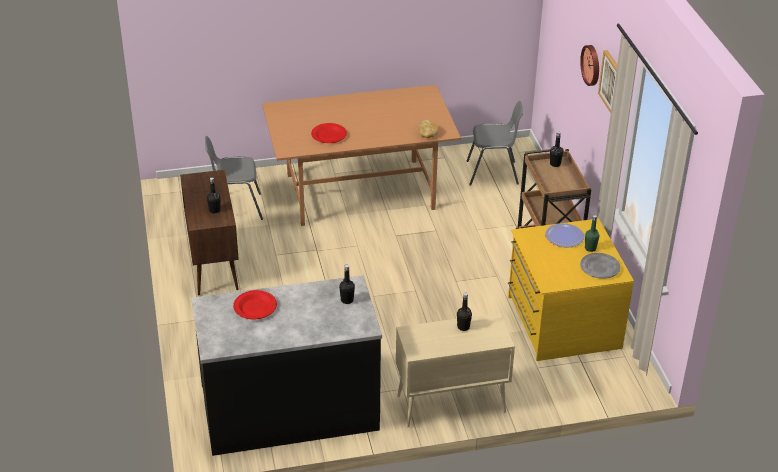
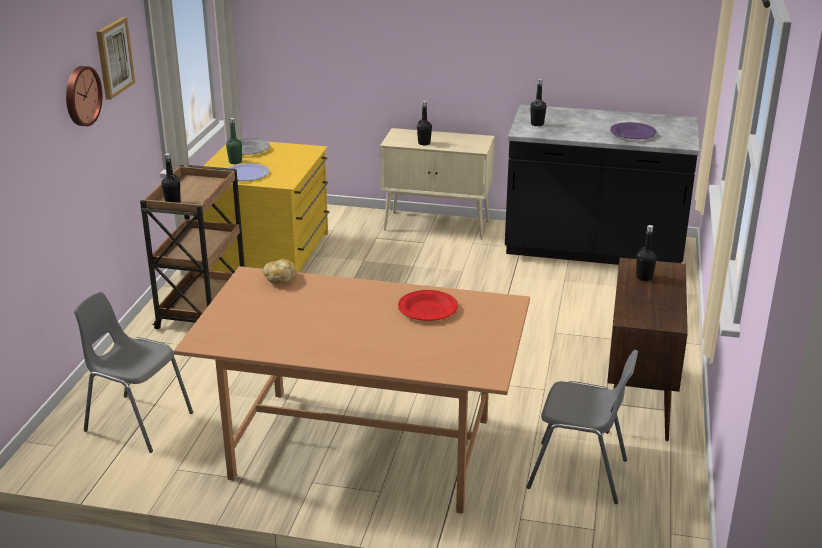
camera: 155 degrees left, 10 degrees down
red plate [233,290,277,319] -> purple plate [610,122,656,139]

